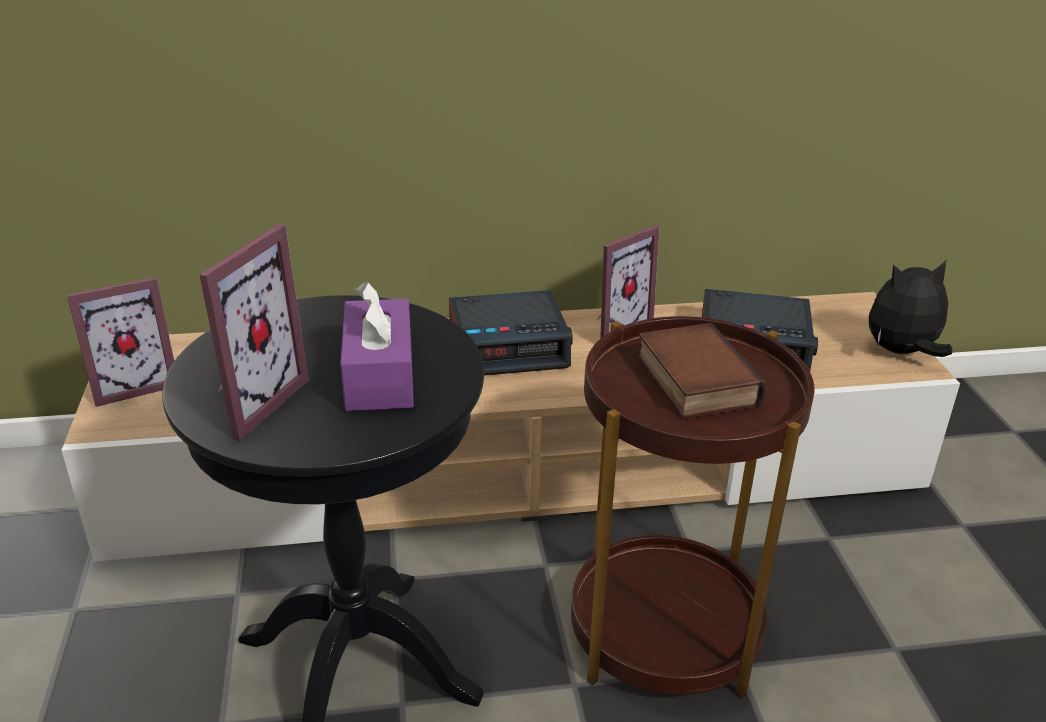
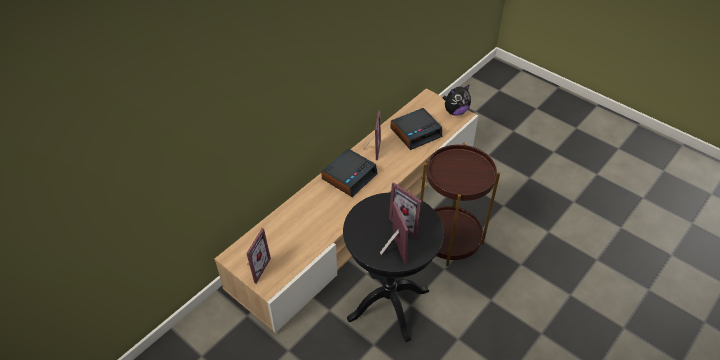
camera: 40 degrees left, 15 degrees up
purple tissue box [340,281,414,411] -> picture frame [389,182,422,238]
book [637,323,766,419] -> none
plush toy [869,260,952,357] -> plush toy turned 150 degrees counterclockwise [443,84,471,115]

